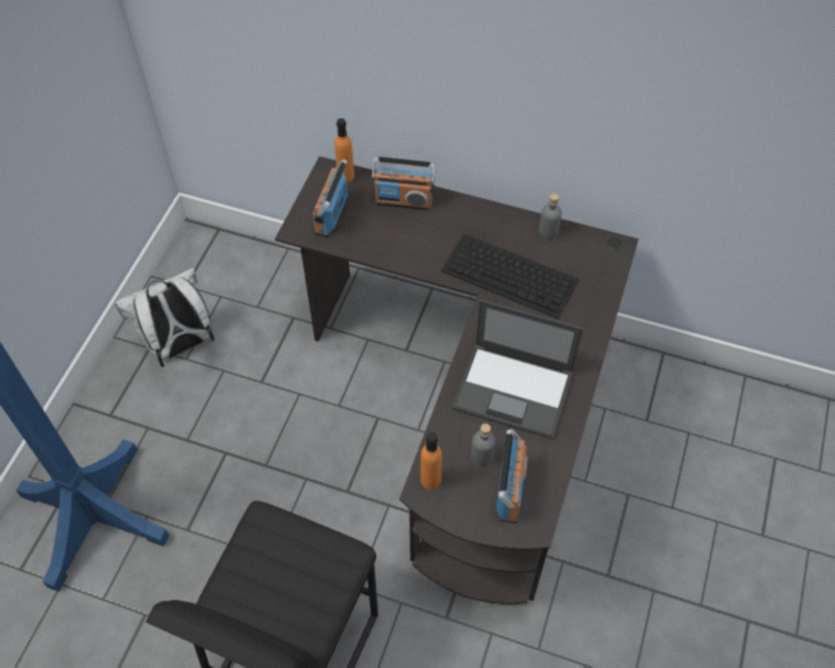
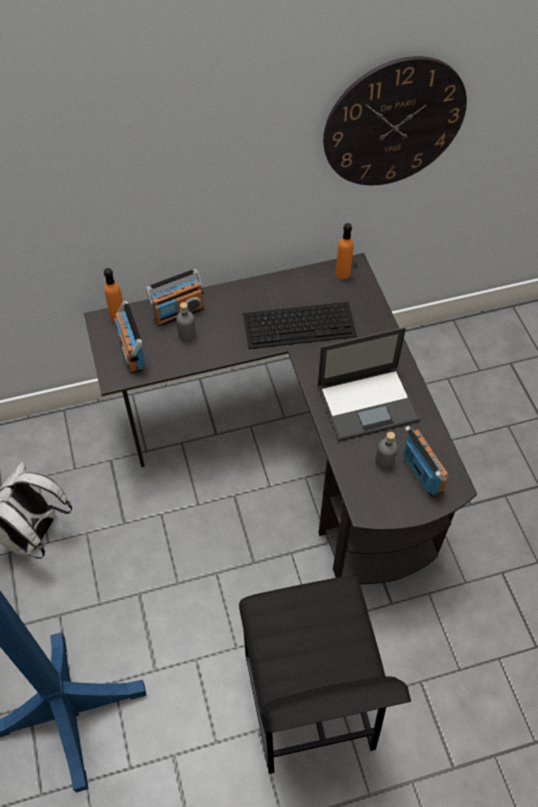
camera: 35 degrees left, 0 degrees up
orange bottle [421,432,442,489] -> orange bottle moved to [336,223,353,279]
grey bottle [539,193,562,239] -> grey bottle moved to [176,302,196,341]
none -> wall clock [323,56,467,185]

